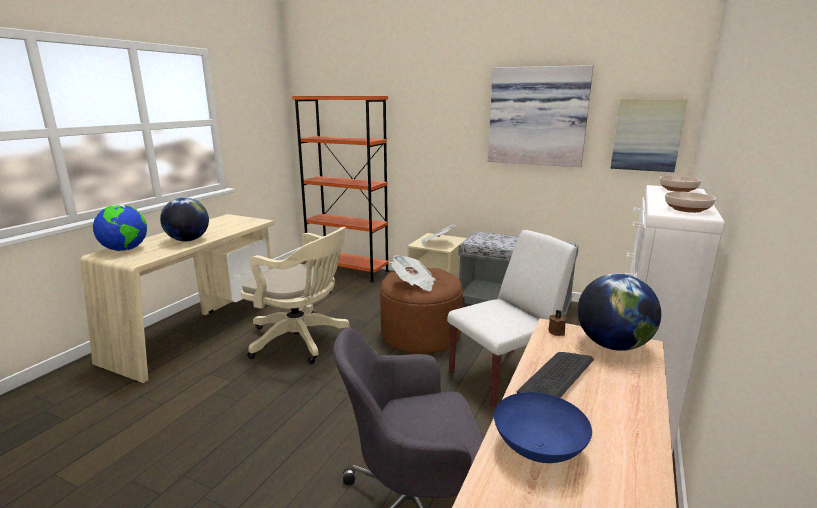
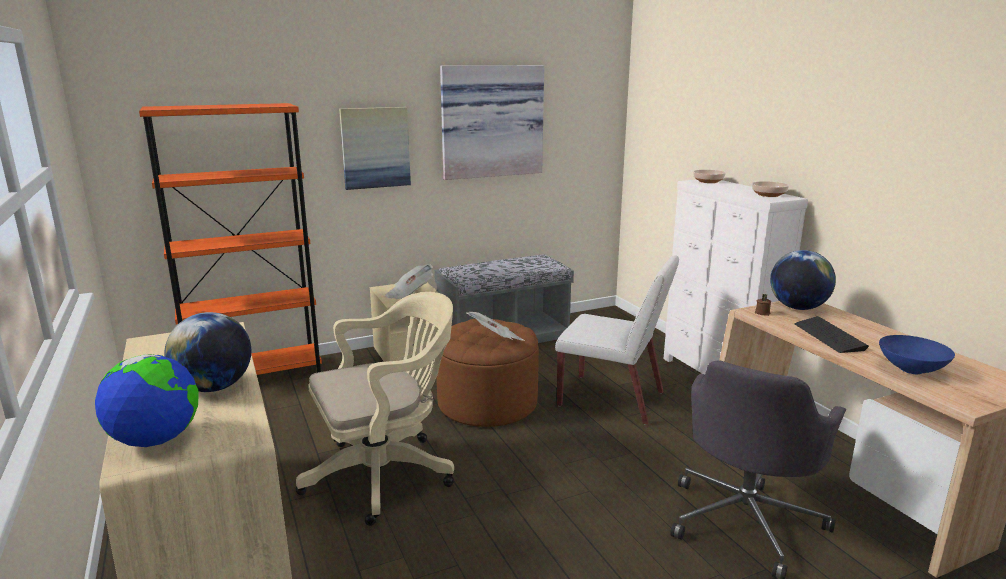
camera: 50 degrees left, 0 degrees up
white chair [447,230,577,408] -> white chair turned 105 degrees clockwise [555,255,679,425]
picture [610,99,688,172] -> picture moved to [339,107,411,190]

